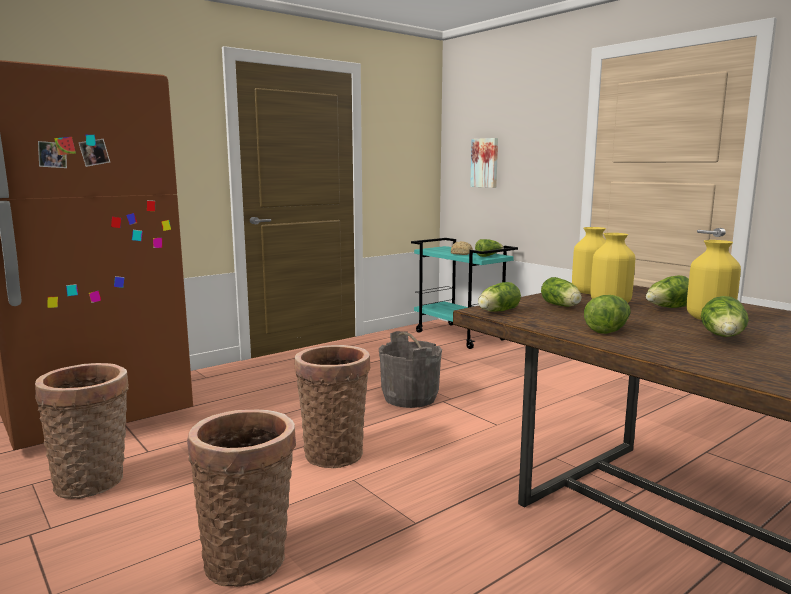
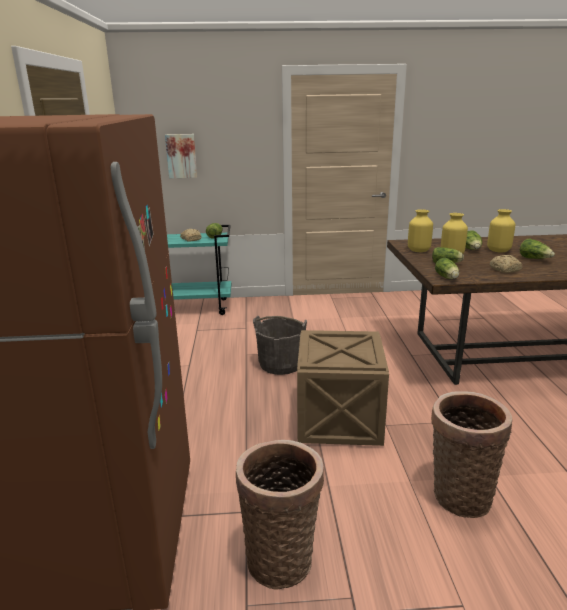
camera: 55 degrees left, 10 degrees up
basket [295,345,370,468] -> crate [297,330,389,446]
lettuce [584,295,631,334] -> bread [490,255,523,273]

